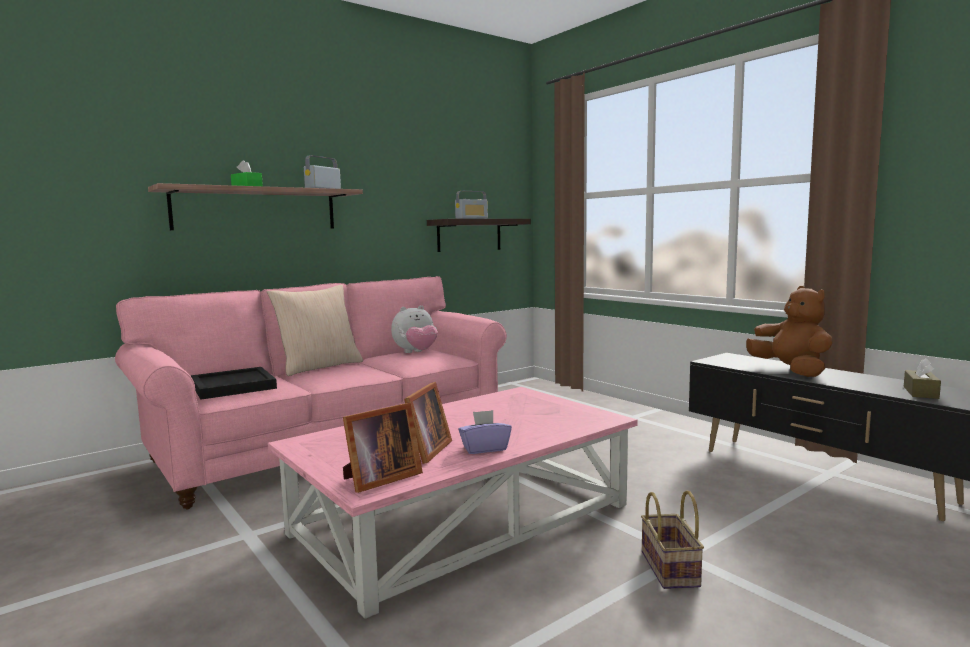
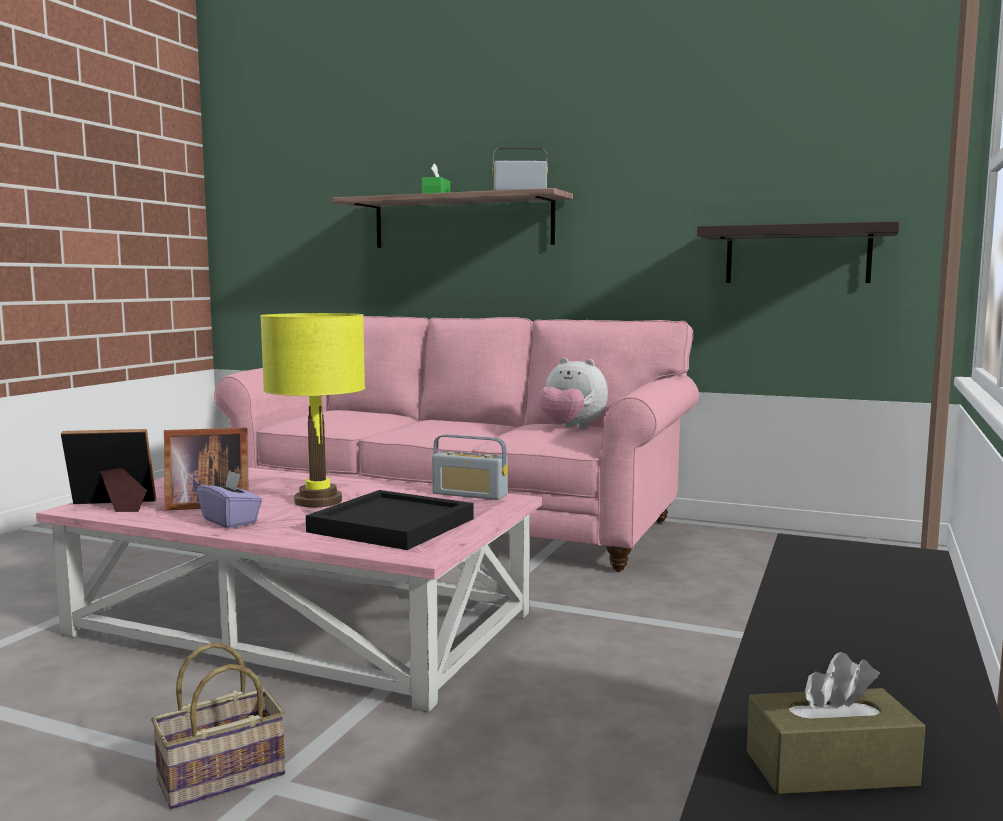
camera: 60 degrees right, 0 degrees up
black tray [191,367,277,400] -> black tray moved to [306,490,474,550]
beige pillow [267,285,363,376] -> none
picture frame [343,403,423,493] -> picture frame turned 150 degrees clockwise [61,429,156,512]
radio [455,191,488,219] -> radio moved to [432,434,508,500]
brown plush toy [746,286,833,377] -> none
none -> yellow table lamp [260,313,365,507]

